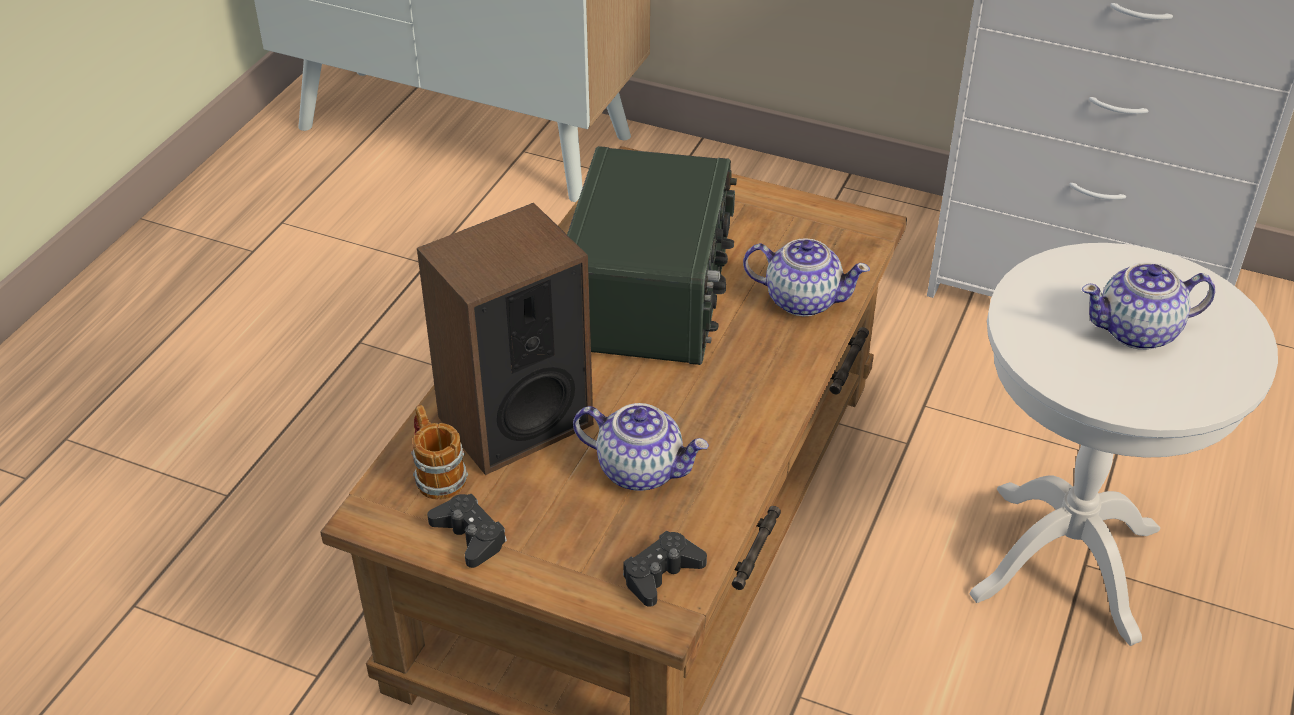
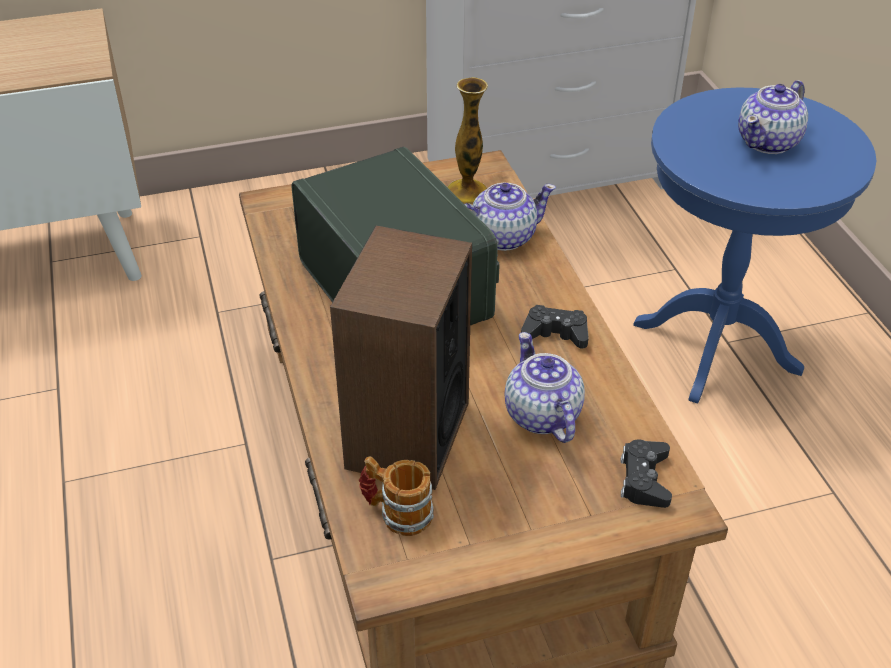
camera: 40 degrees left, 0 degrees up
black game controller [427,494,507,568] -> black game controller moved to [521,305,589,349]
teapot [573,403,709,491] -> teapot turned 90 degrees counterclockwise [505,332,585,443]
white side table [970,243,1278,646] -> blue side table [633,87,876,404]
none -> vase [447,77,488,204]

